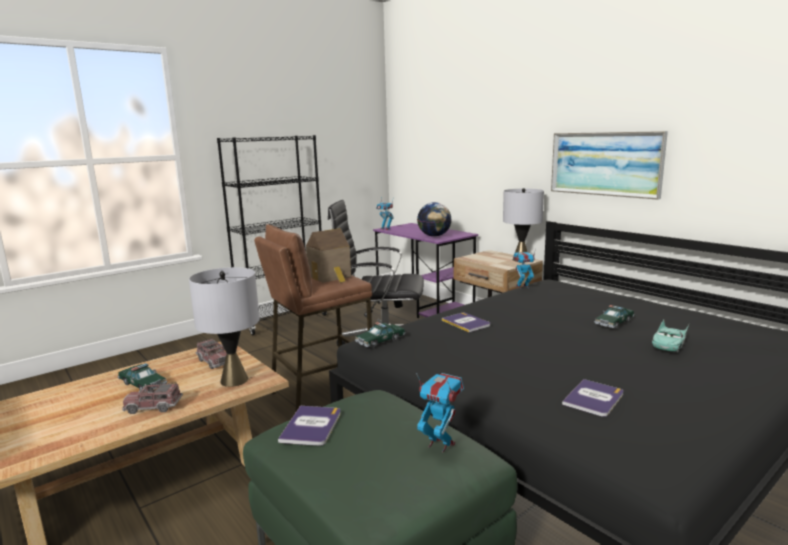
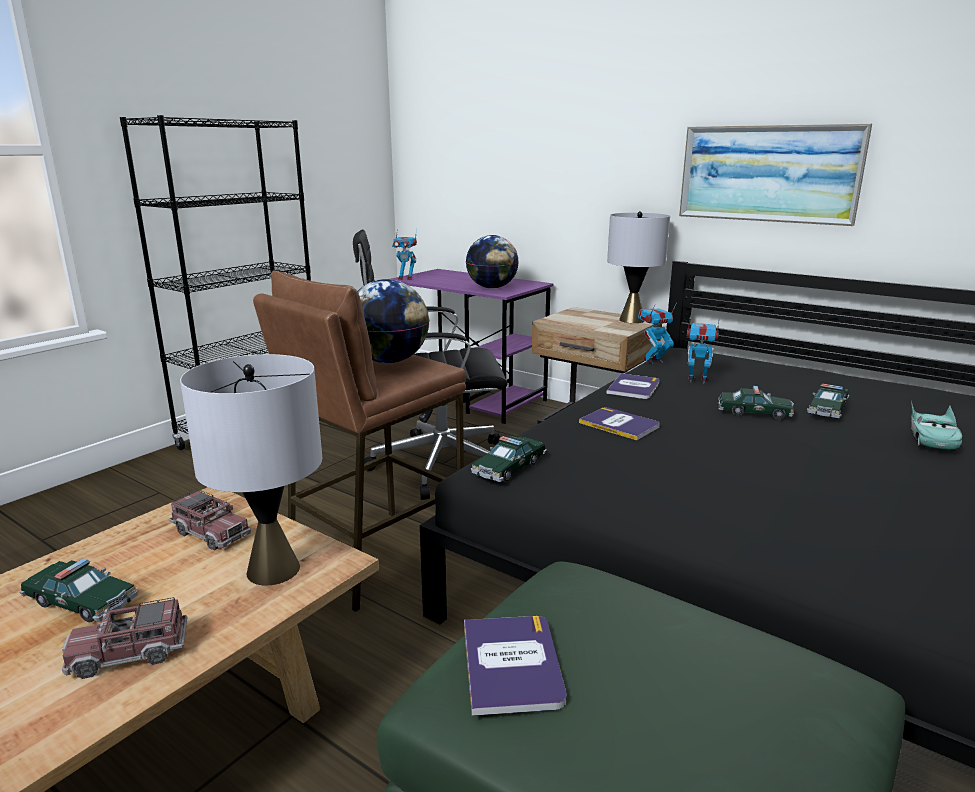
camera: 15 degrees left, 5 degrees up
toy house [306,228,351,283] -> globe [358,279,430,363]
toy robot [416,373,464,452] -> toy robot moved to [687,317,719,383]
book [562,379,623,417] -> book moved to [606,373,660,399]
none -> toy car [718,386,794,420]

